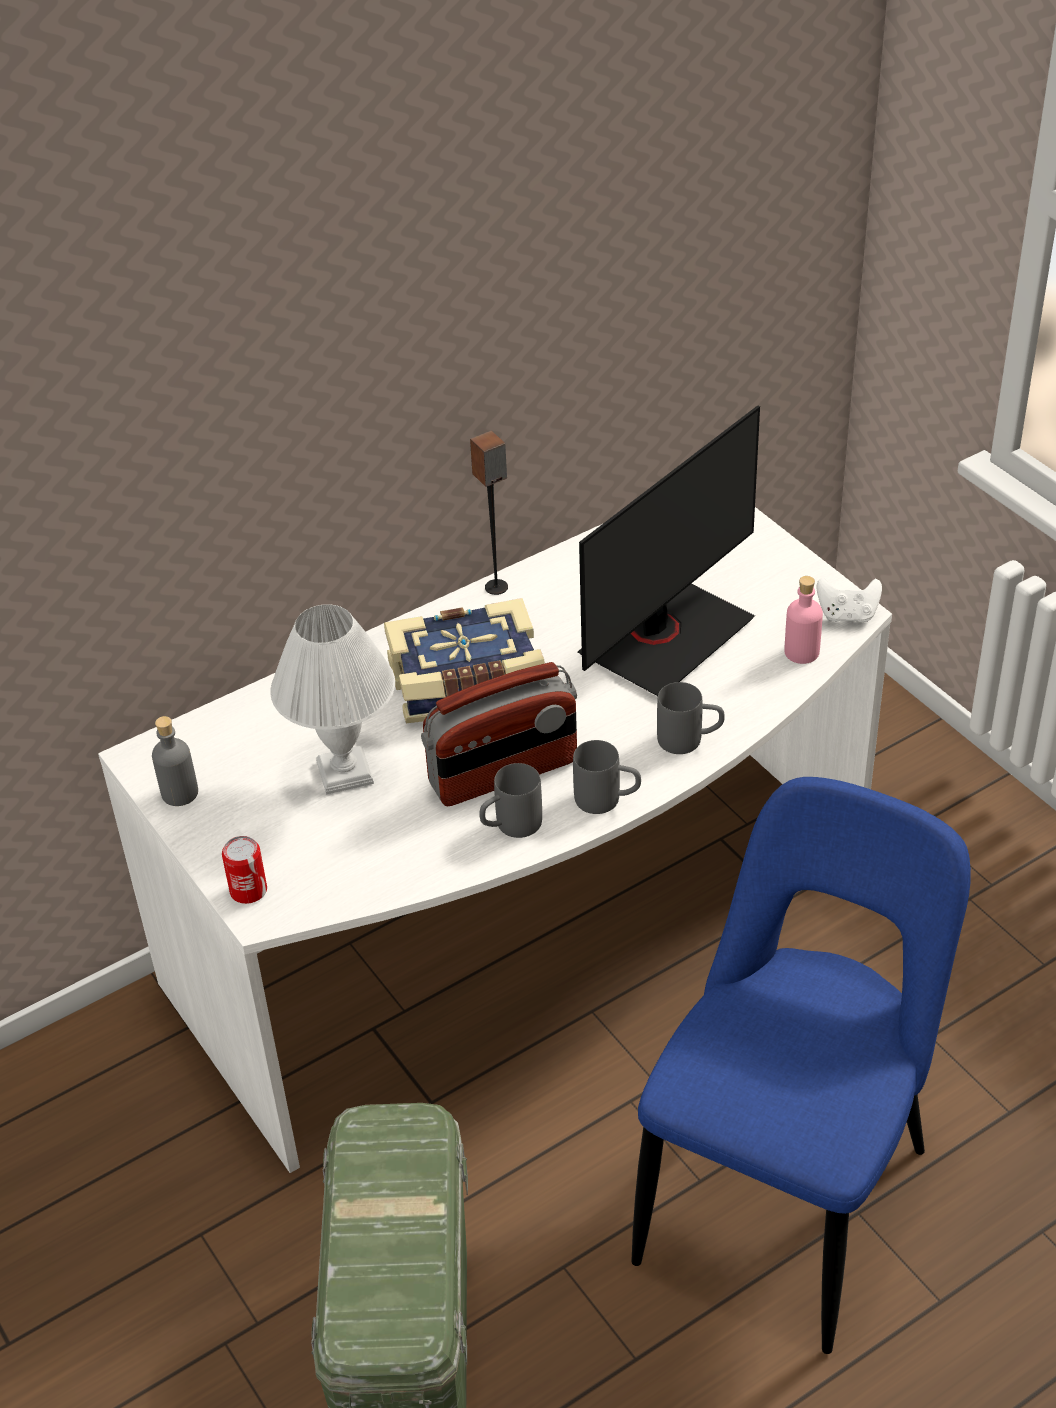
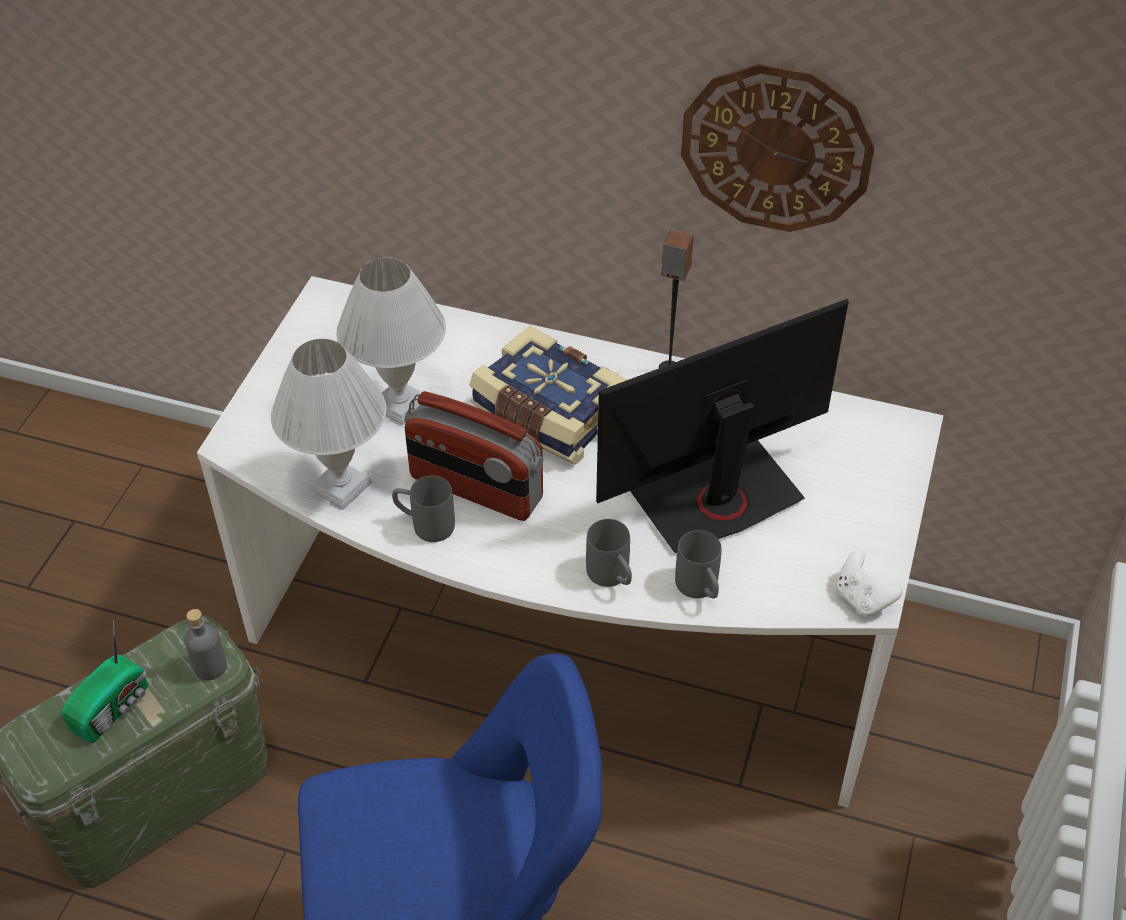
camera: 50 degrees right, 5 degrees up
grey bottle [152,716,198,806] -> grey bottle moved to [184,609,227,680]
can [222,836,267,904] -> none
grey mug [573,740,641,814] -> grey mug moved to [675,530,722,598]
monitor [578,405,760,696] -> monitor turned 150 degrees clockwise [596,299,849,553]
pink bottle [784,576,823,664] -> none
none -> radio [62,620,148,743]
none -> white table lamp [271,339,386,510]
none -> wall clock [681,64,875,232]

